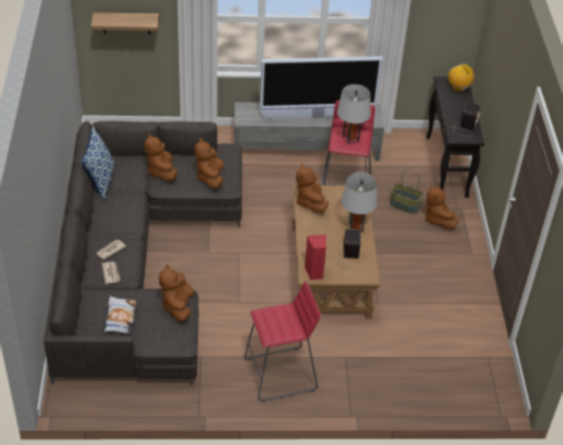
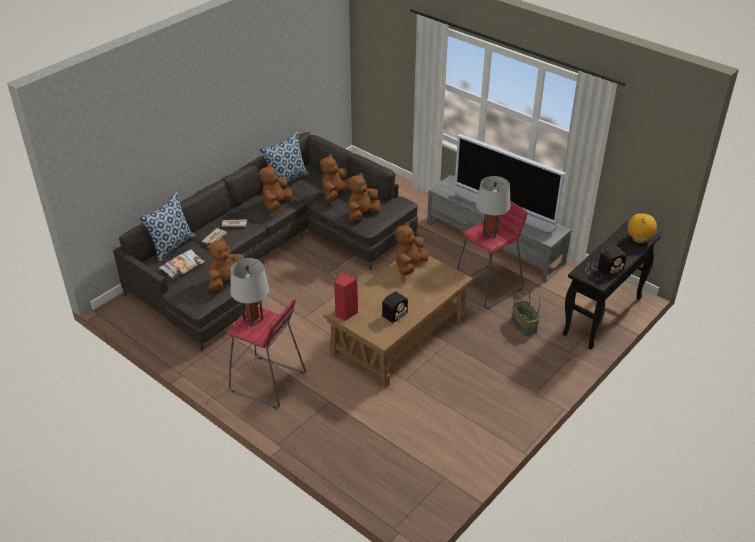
camera: 45 degrees right, 5 degrees down
shelf [91,12,159,34] -> none
grey table lamp [341,172,377,233] -> grey table lamp moved to [230,258,269,326]
brown plush toy [425,184,459,229] -> brown plush toy moved to [259,164,292,212]
none -> pillow [139,192,195,262]

